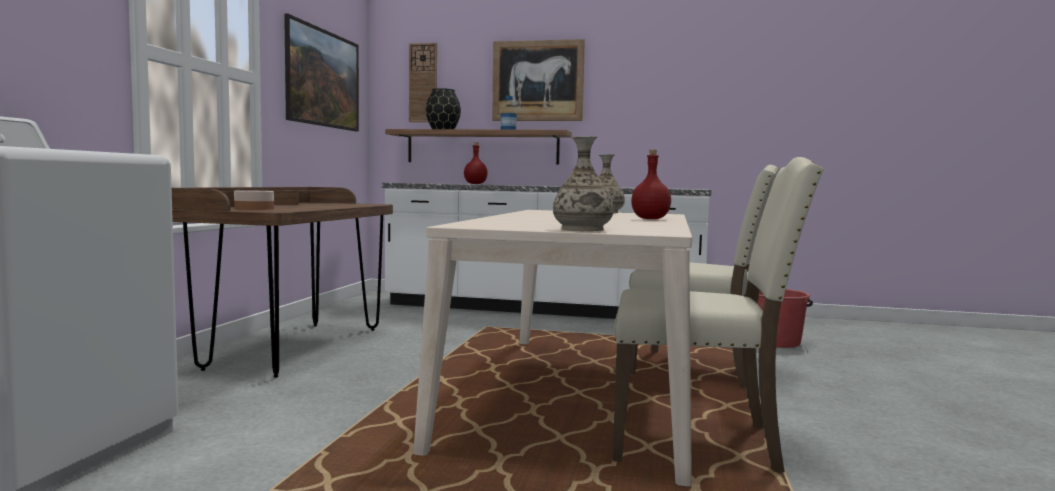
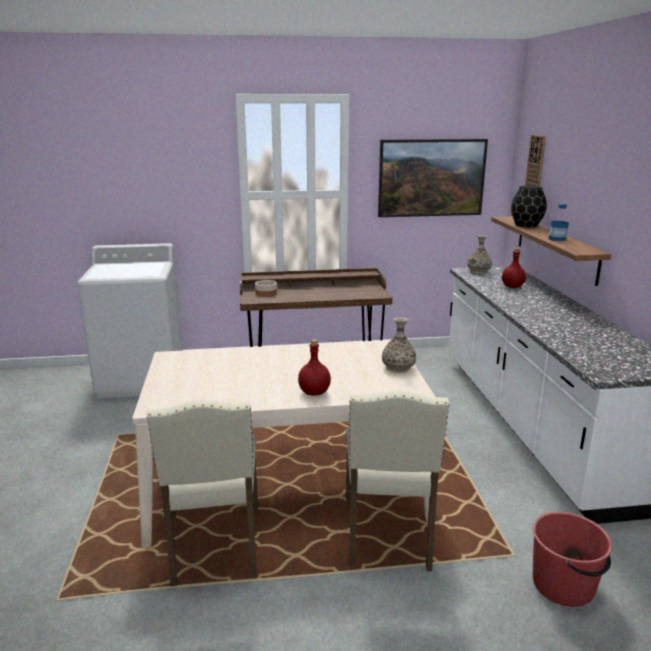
camera: 70 degrees right, 15 degrees up
picture [492,39,585,121] -> none
vase [553,136,614,231] -> vase moved to [467,235,492,274]

